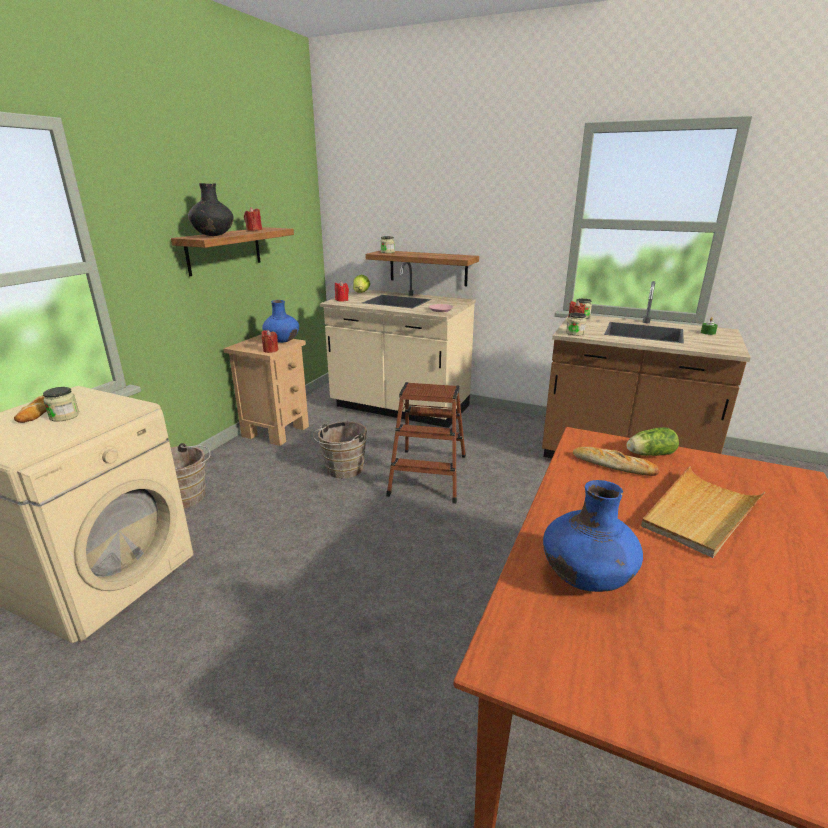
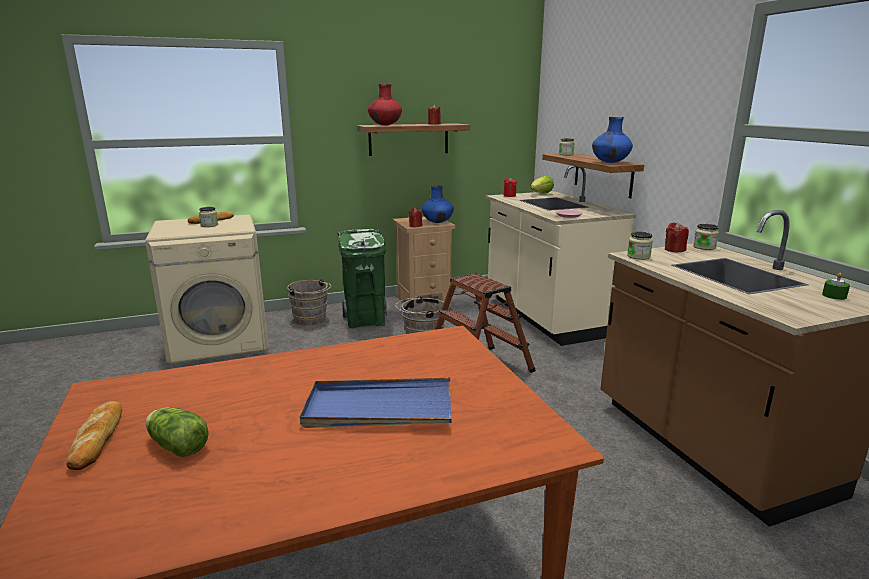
camera: 45 degrees right, 5 degrees down
black vase [188,183,234,236] -> red vase [368,84,402,125]
blue vase [543,480,643,592] -> blue vase moved to [592,117,633,163]
bread [573,447,659,476] -> bread moved to [66,401,122,470]
lettuce [626,427,679,456] -> lettuce moved to [146,407,209,457]
beige tray [641,466,766,558] -> blue tray [300,377,452,428]
none -> green trash can [337,229,387,328]

